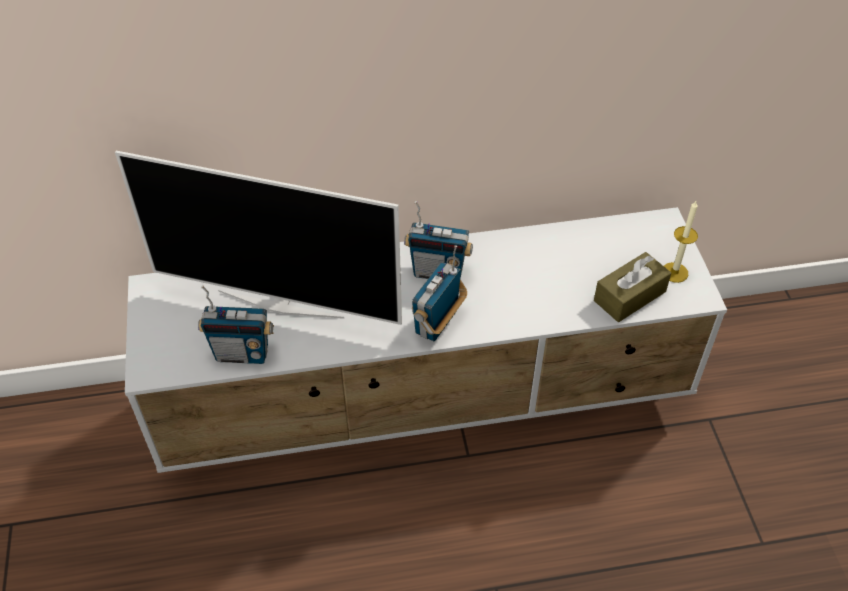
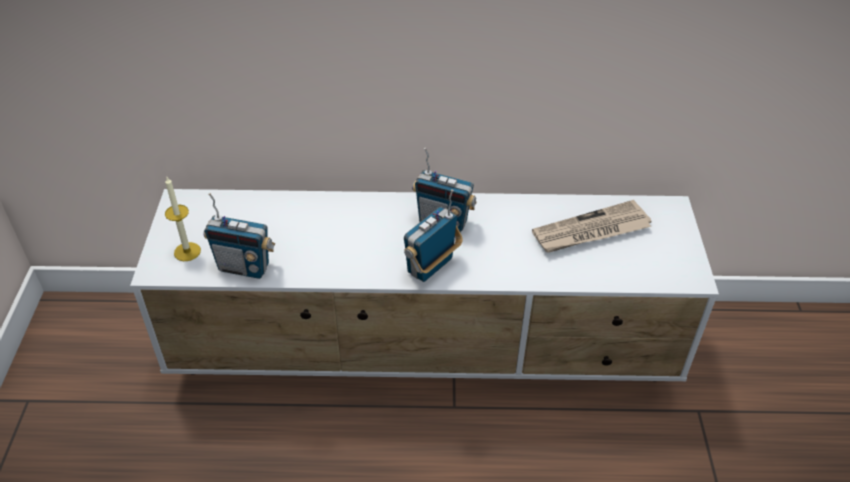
camera: 10 degrees right, 5 degrees down
television [115,151,402,325] -> none
brown tissue box [594,252,671,322] -> none
candle [664,201,698,283] -> candle moved to [165,177,201,261]
none -> newspaper [532,200,652,253]

